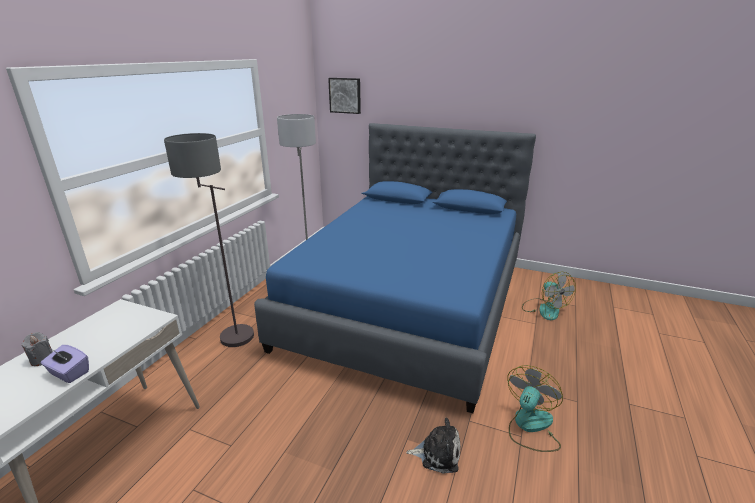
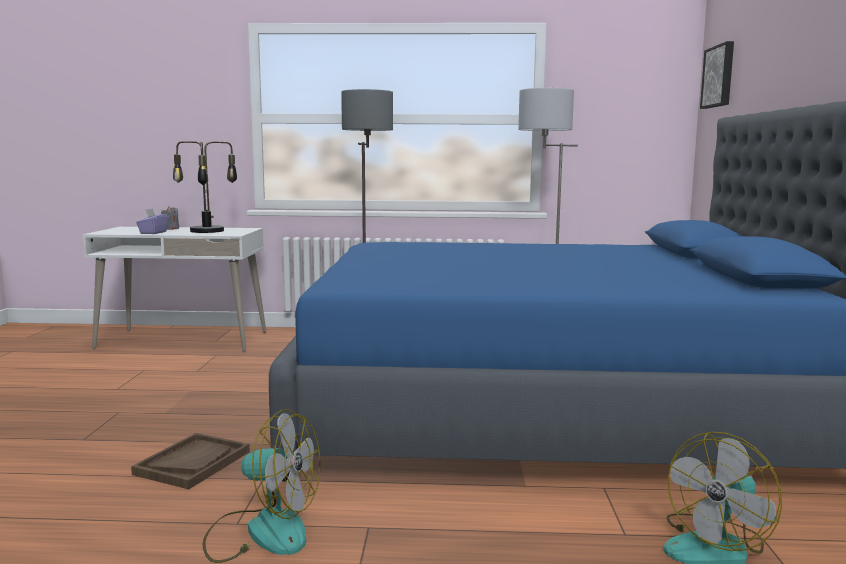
camera: 70 degrees right, 15 degrees down
plush toy [406,418,460,474] -> brown tray [131,433,250,489]
none -> table lamp [173,141,237,233]

